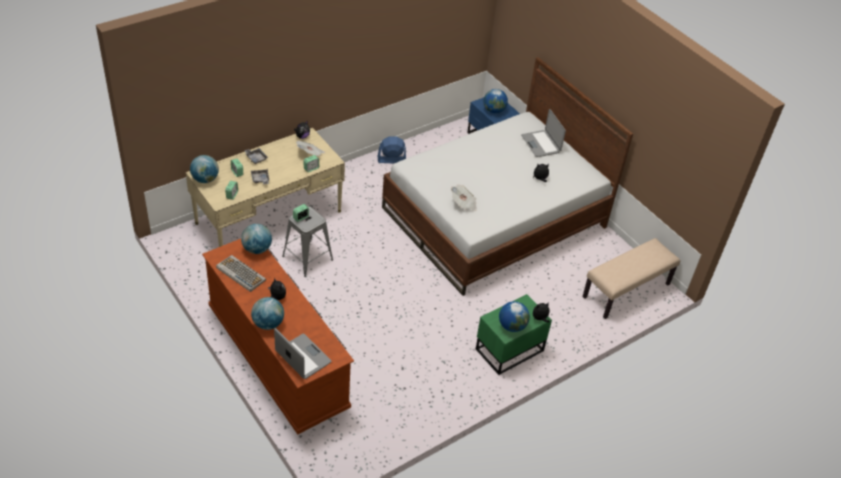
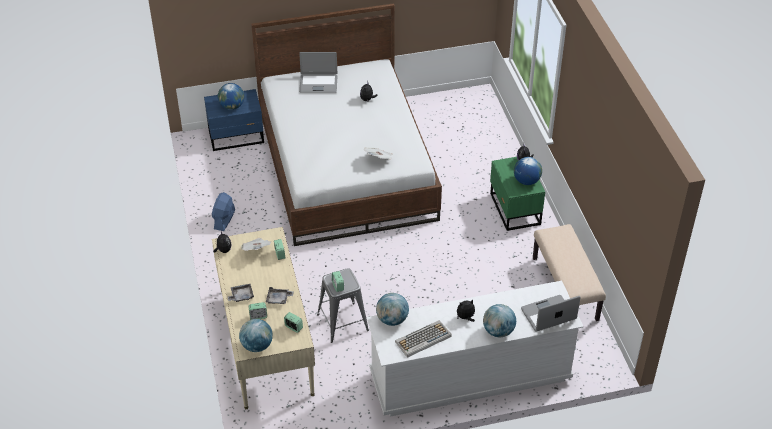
camera: 65 degrees left, 0 degrees up
brown dresser [202,239,354,435] -> white dresser [367,281,583,417]
beige bench [582,238,680,319] -> beige bench moved to [533,224,606,321]

